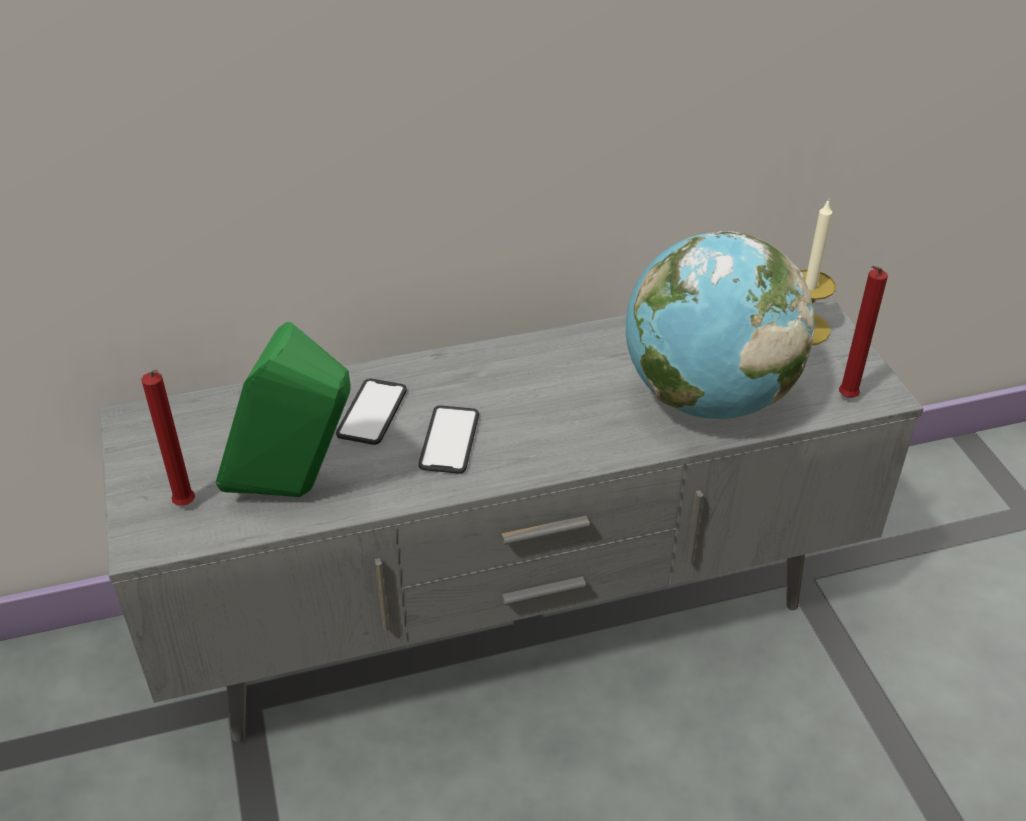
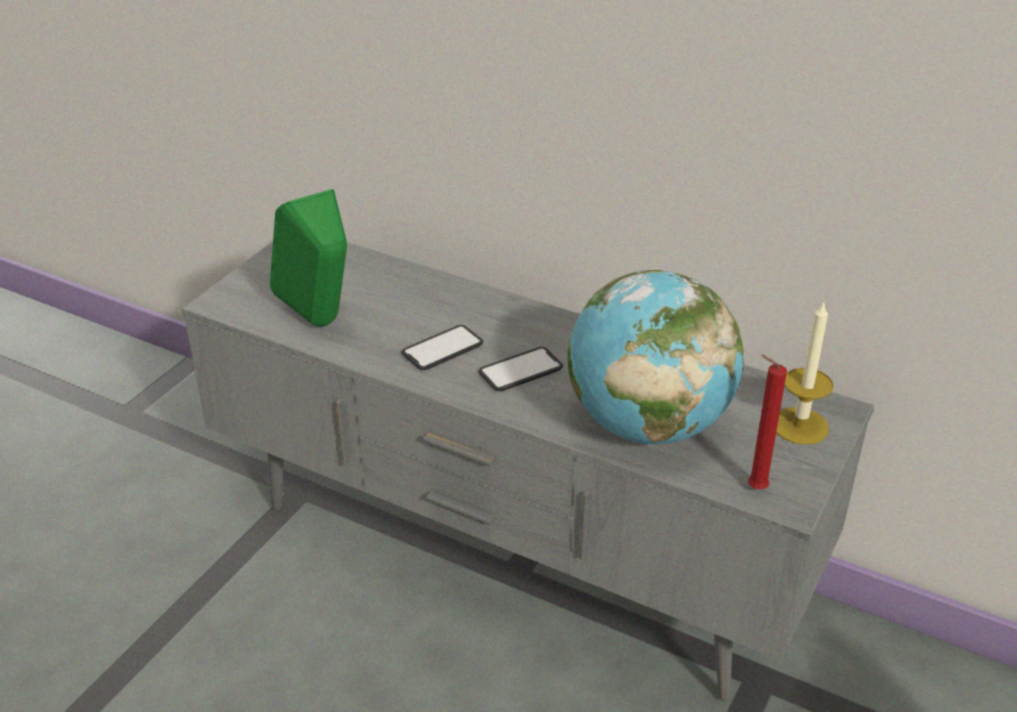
camera: 45 degrees right, 5 degrees down
red candle [141,369,195,506] -> none
phone [336,379,407,445] -> phone moved to [478,347,563,391]

